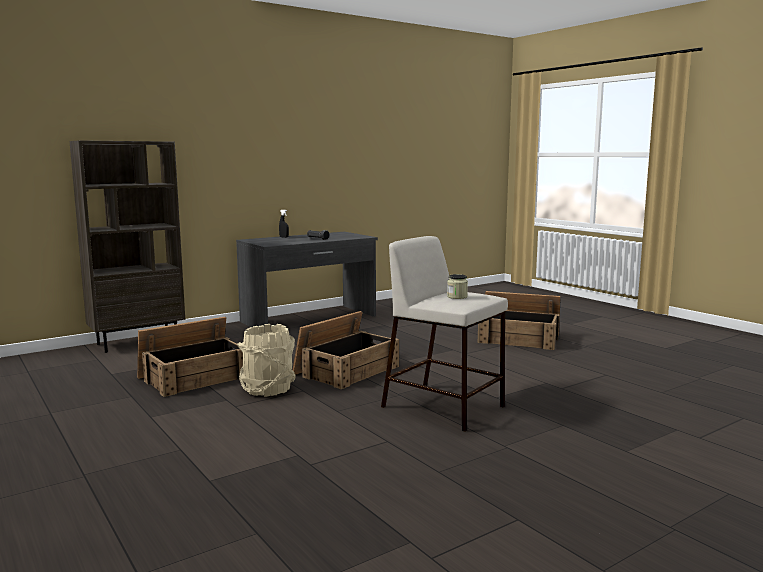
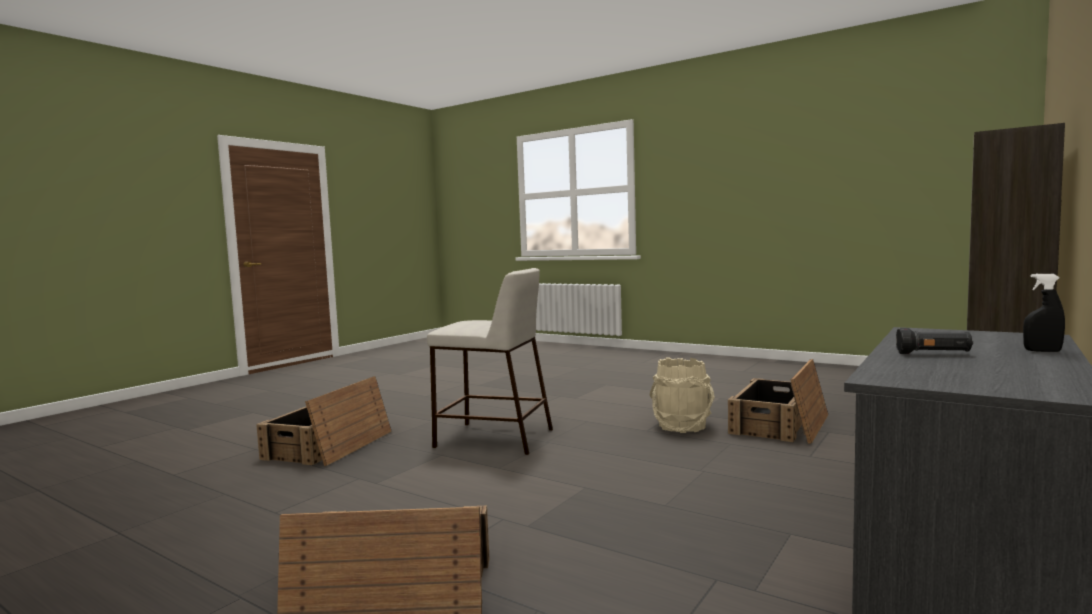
camera: 160 degrees right, 5 degrees down
crate [292,311,399,389] -> crate moved to [256,376,392,466]
jar [447,274,468,299] -> none

